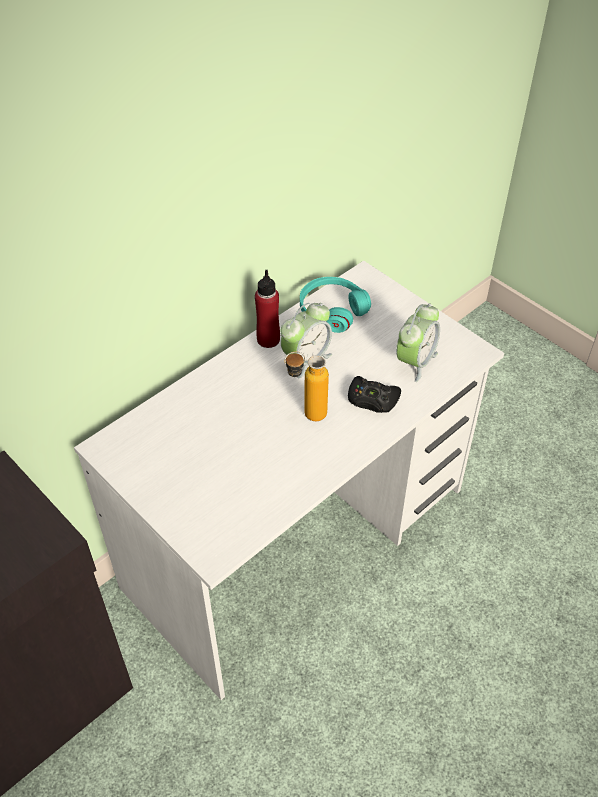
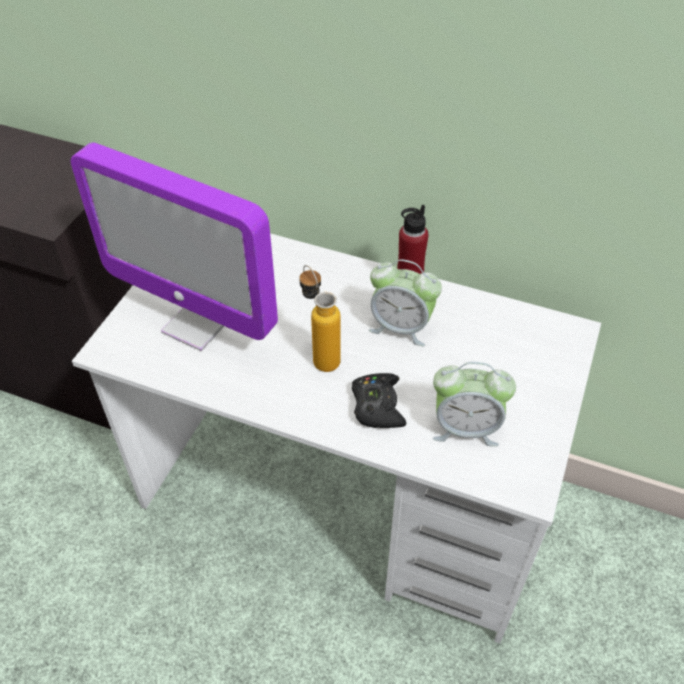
camera: 65 degrees right, 0 degrees up
turquoise headphones [300,277,371,333] -> none
none -> monitor [71,142,278,351]

